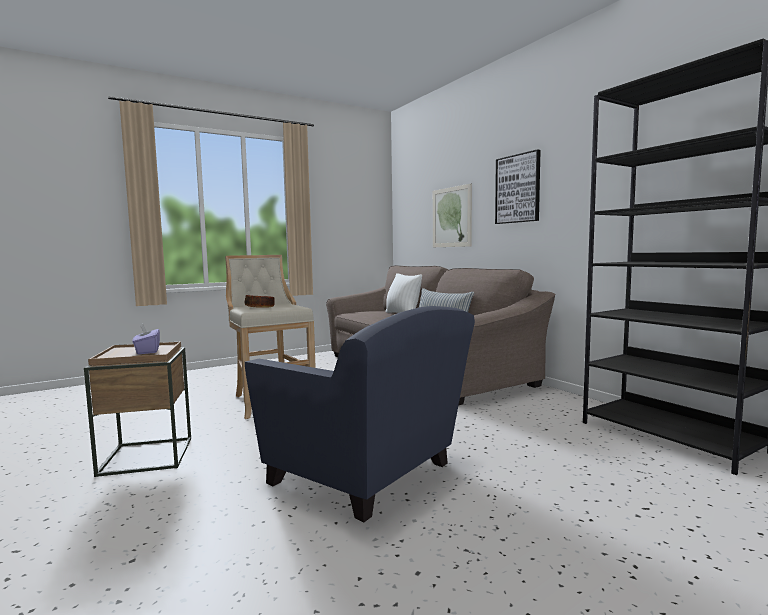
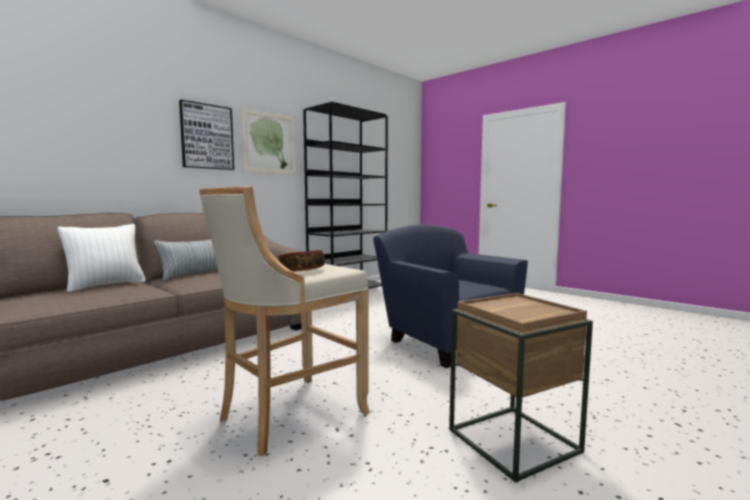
camera: 105 degrees left, 0 degrees up
purple tissue box [132,324,160,354] -> none
blue armchair [245,306,475,522] -> blue armchair turned 60 degrees counterclockwise [374,224,528,368]
picture [433,184,472,247] -> picture moved to [241,108,295,174]

